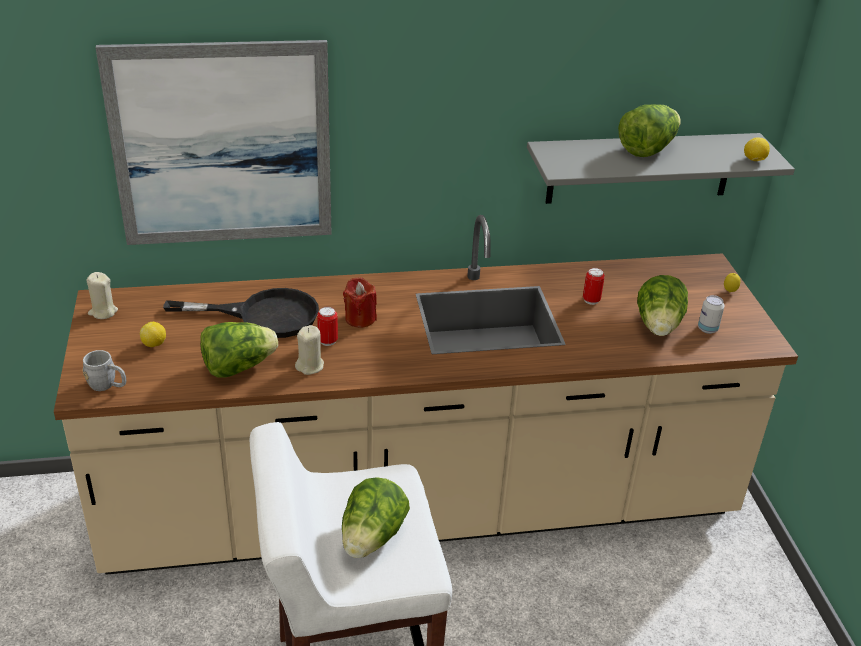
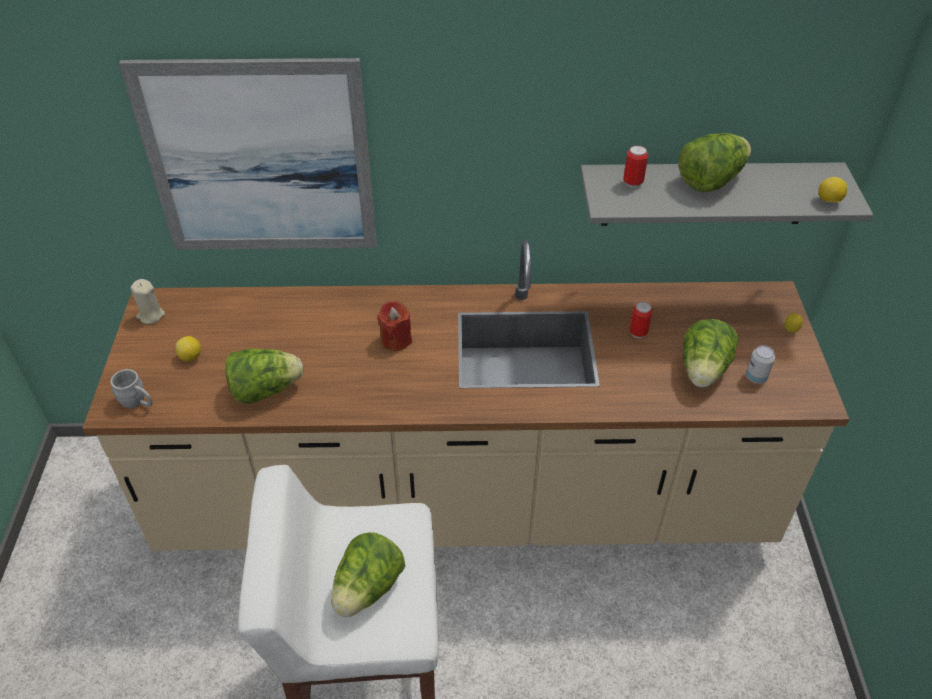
camera: 10 degrees right, 10 degrees up
black frying pan [163,288,319,338] -> none
beige candle [295,325,324,375] -> none
can [317,307,338,346] -> can moved to [623,145,648,188]

